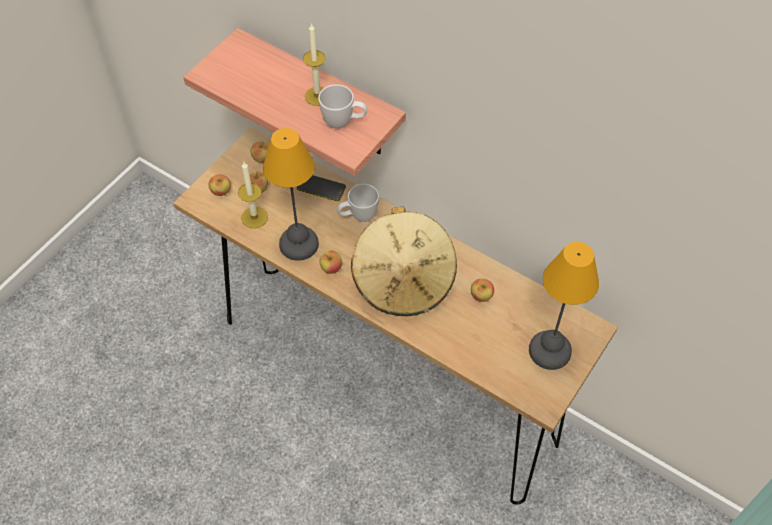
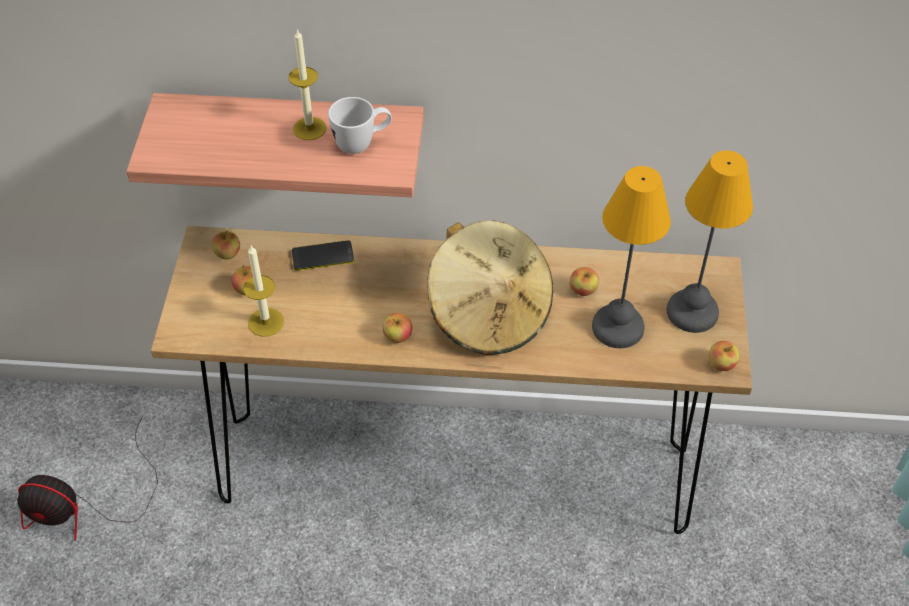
camera: 30 degrees left, 5 degrees down
apple [209,174,231,196] -> apple moved to [709,341,739,371]
table lamp [263,128,319,261] -> table lamp moved to [592,166,671,348]
white mug [337,184,379,222] -> none
none -> fan [17,418,158,541]

